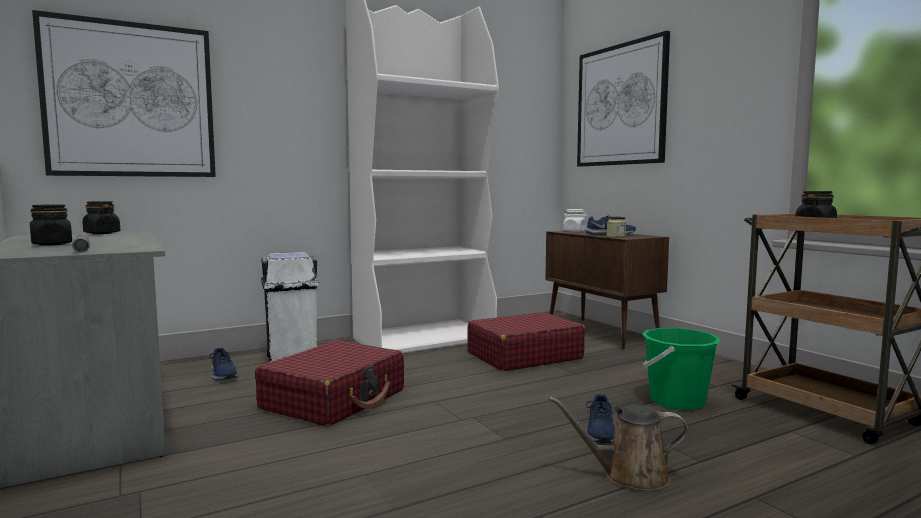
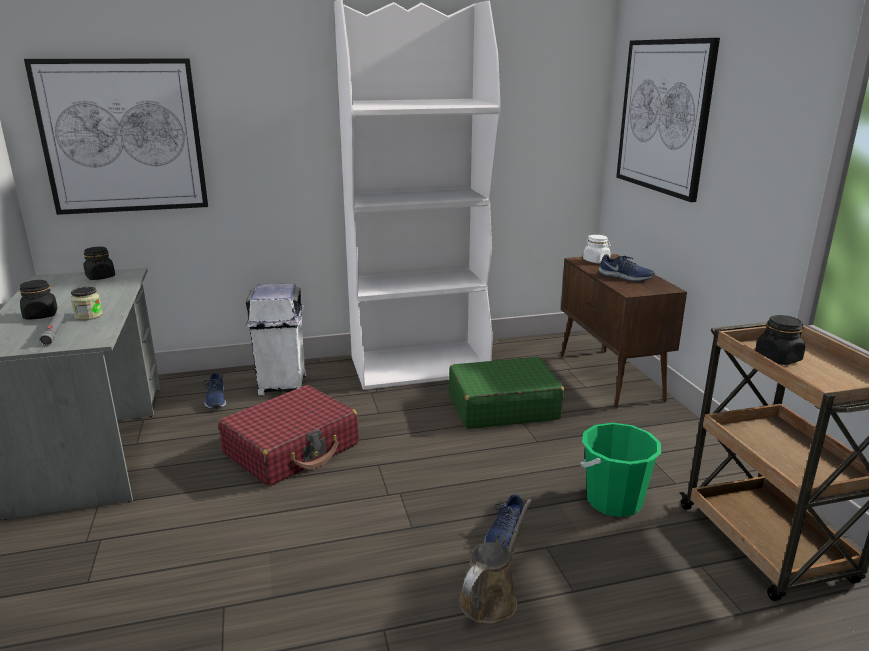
camera: 15 degrees right, 15 degrees up
red suitcase [467,312,585,371] -> green suitcase [449,357,564,429]
brown watering can [549,397,688,491] -> brown watering can turned 105 degrees clockwise [459,499,532,624]
jar [607,216,626,237] -> jar moved to [71,287,103,320]

